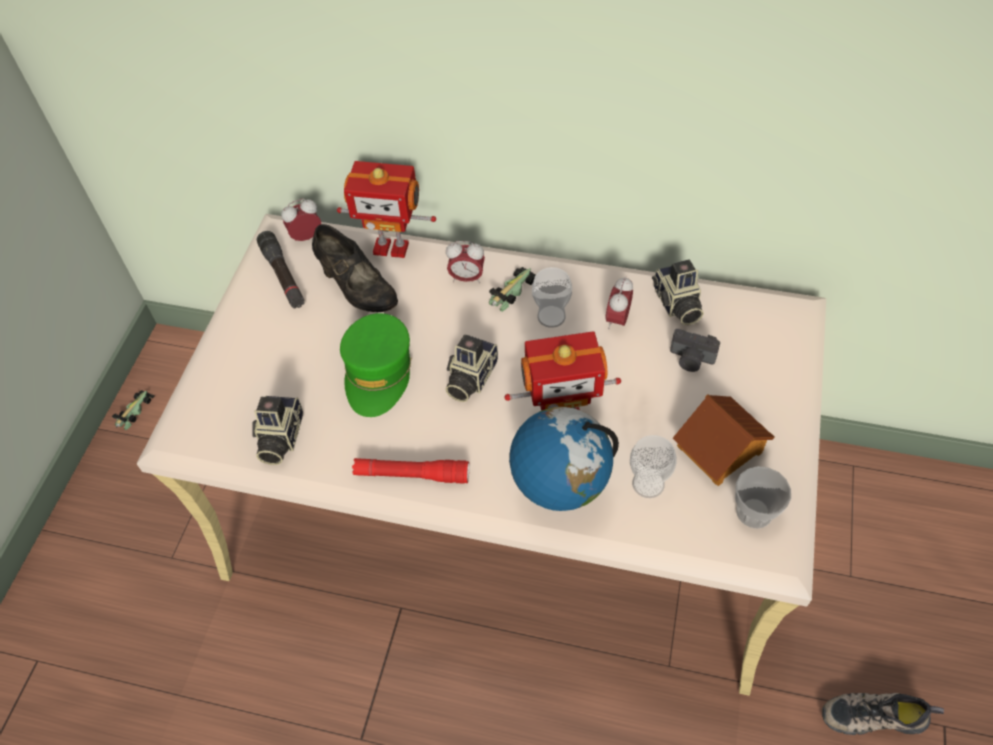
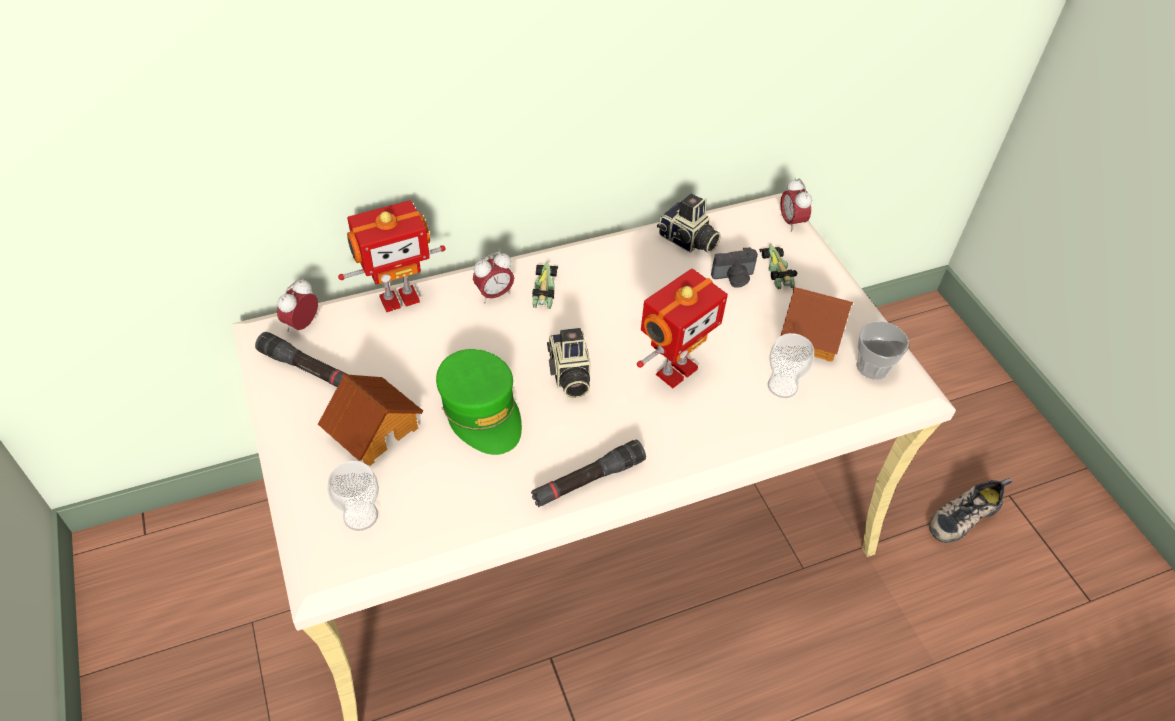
camera: 40 degrees left, 5 degrees down
toy car [112,390,155,430] -> toy car moved to [759,244,798,289]
camera [253,396,303,465] -> none
black shoe [312,224,398,312] -> none
red flashlight [352,458,469,484] -> black flashlight [531,440,646,507]
globe [509,407,619,511] -> none
cup [532,267,572,328] -> cup moved to [327,461,379,531]
alarm clock [606,277,633,329] -> alarm clock moved to [780,178,812,232]
none -> toy house [318,374,423,466]

